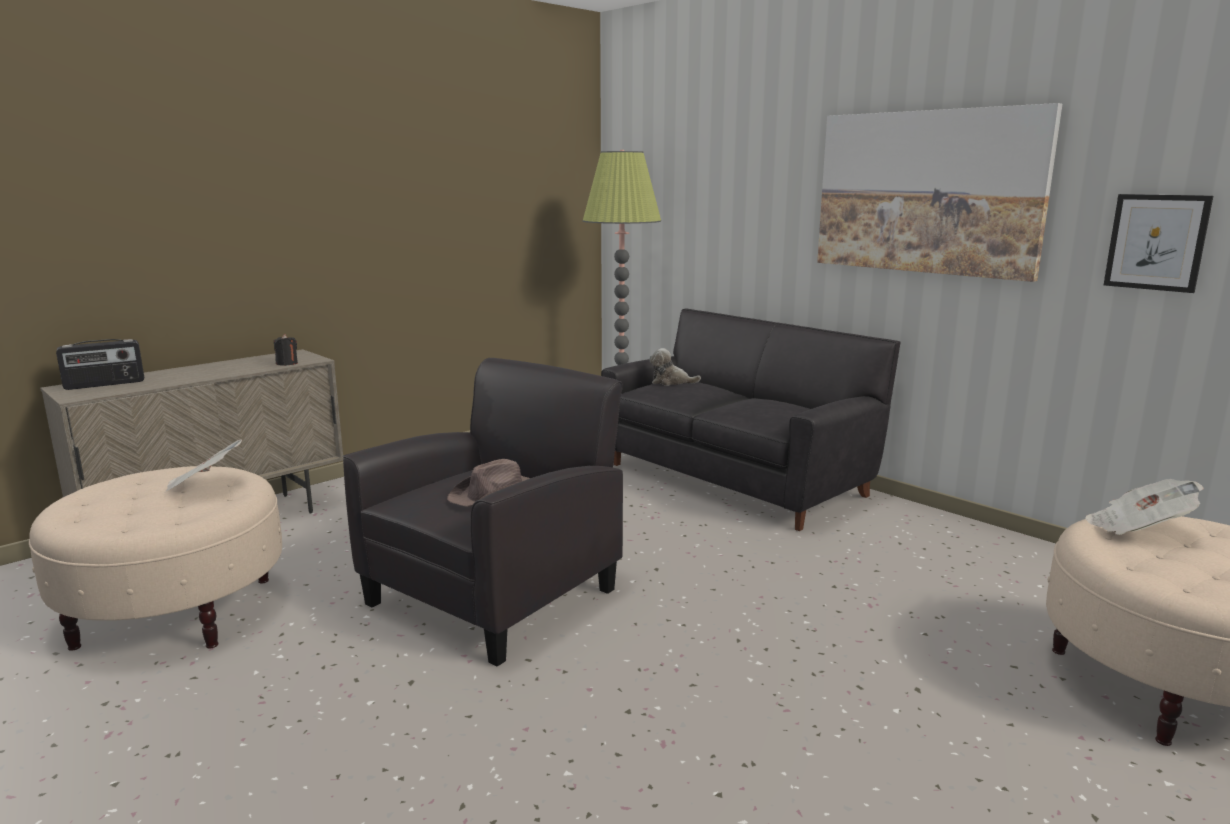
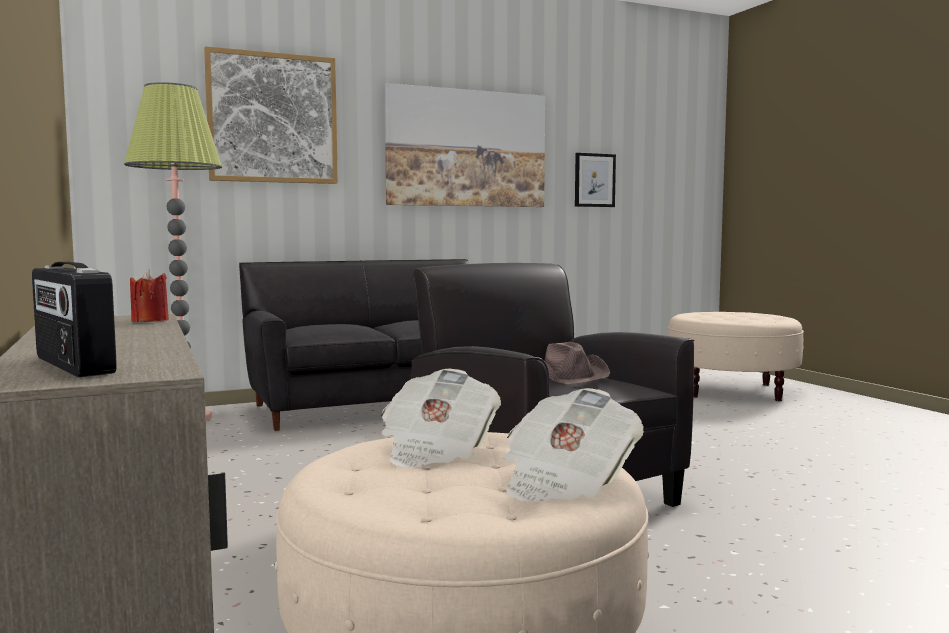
camera: 70 degrees left, 10 degrees down
radio [56,339,144,390] -> radio turned 150 degrees clockwise [32,262,117,377]
black candle [274,334,298,366] -> red candle [130,270,169,322]
plush toy [650,348,701,385] -> none
newspaper [1085,479,1204,535] -> newspaper moved to [503,388,644,502]
none -> picture [204,46,338,184]

